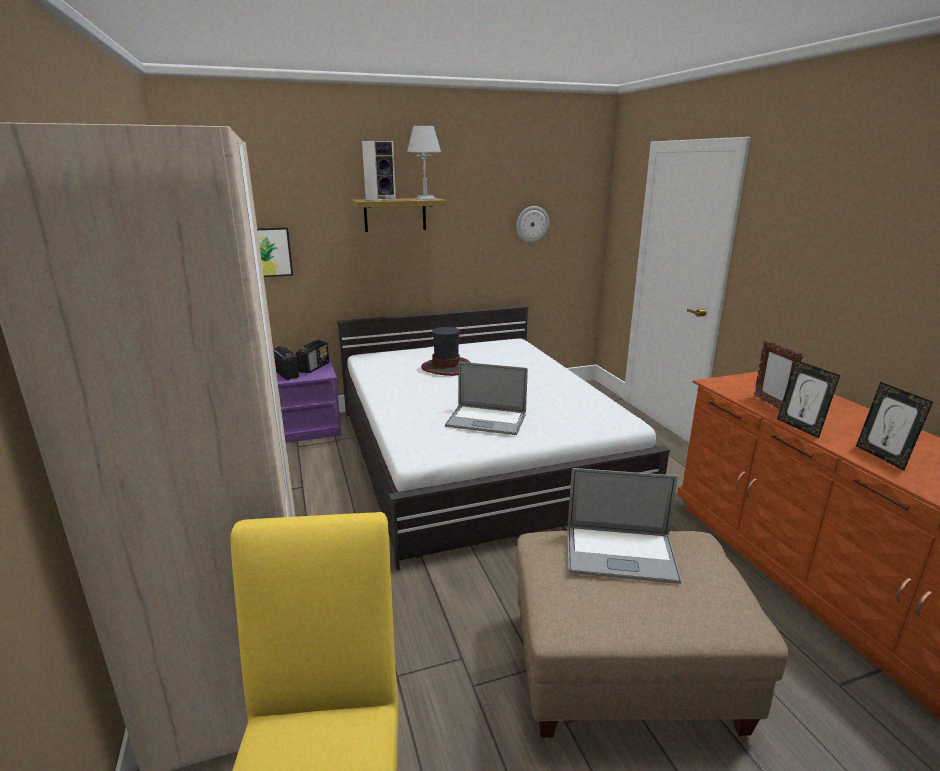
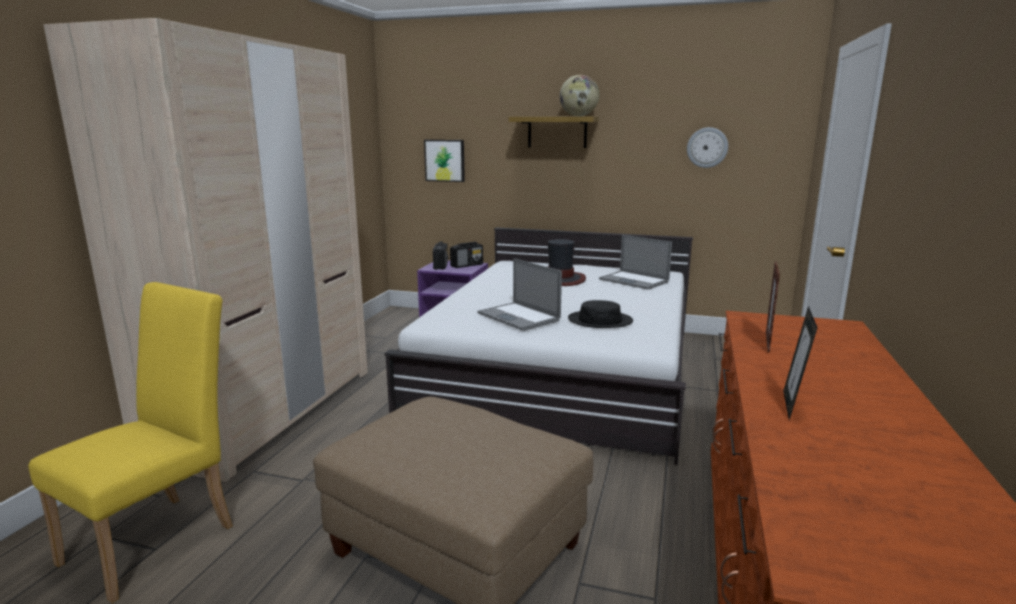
camera: 35 degrees right, 5 degrees down
speaker [362,140,396,201] -> none
grey table lamp [407,126,441,200] -> globe [560,75,599,116]
laptop [567,468,682,584] -> laptop moved to [599,235,672,290]
picture frame [777,360,840,438] -> none
none -> black hat [568,300,633,328]

